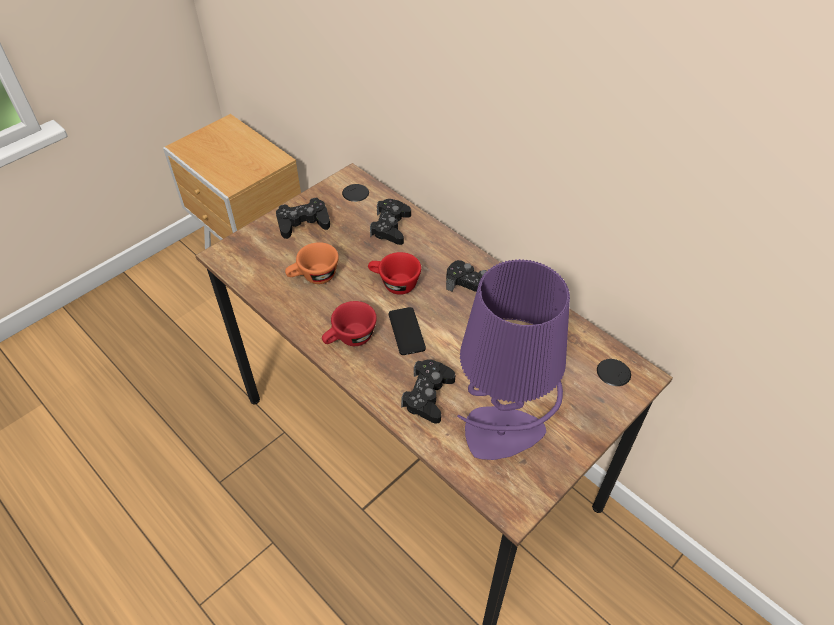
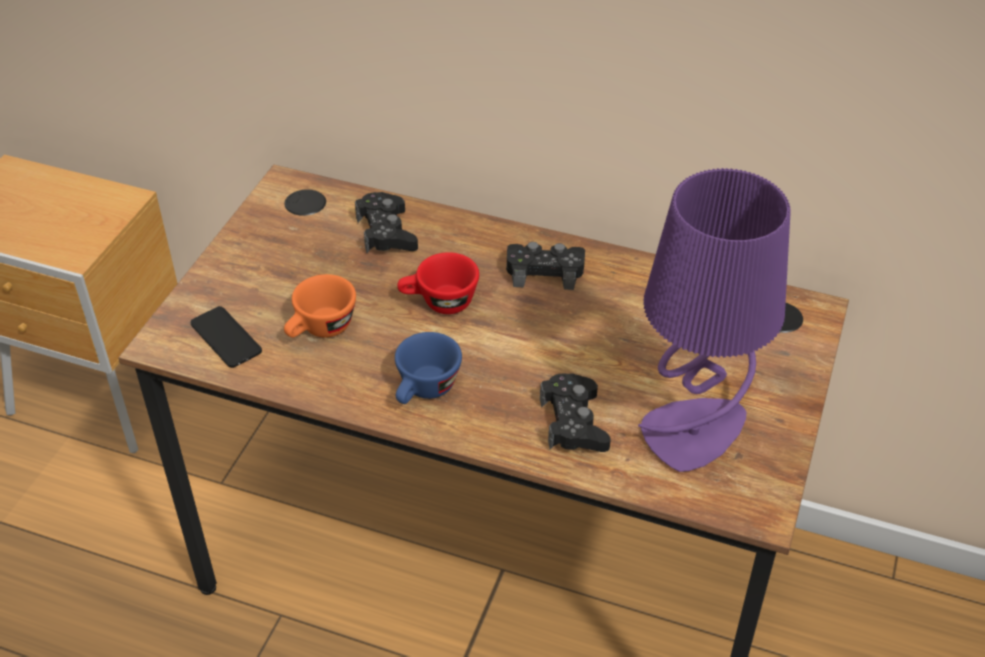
camera: 25 degrees left, 5 degrees down
black game controller [276,198,330,239] -> none
red cup [322,301,377,346] -> blue cup [395,332,462,404]
phone [389,307,426,355] -> phone moved to [191,306,262,368]

